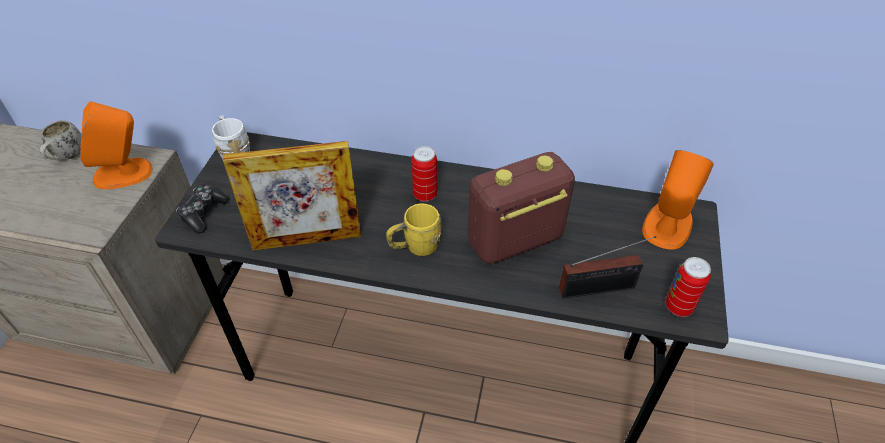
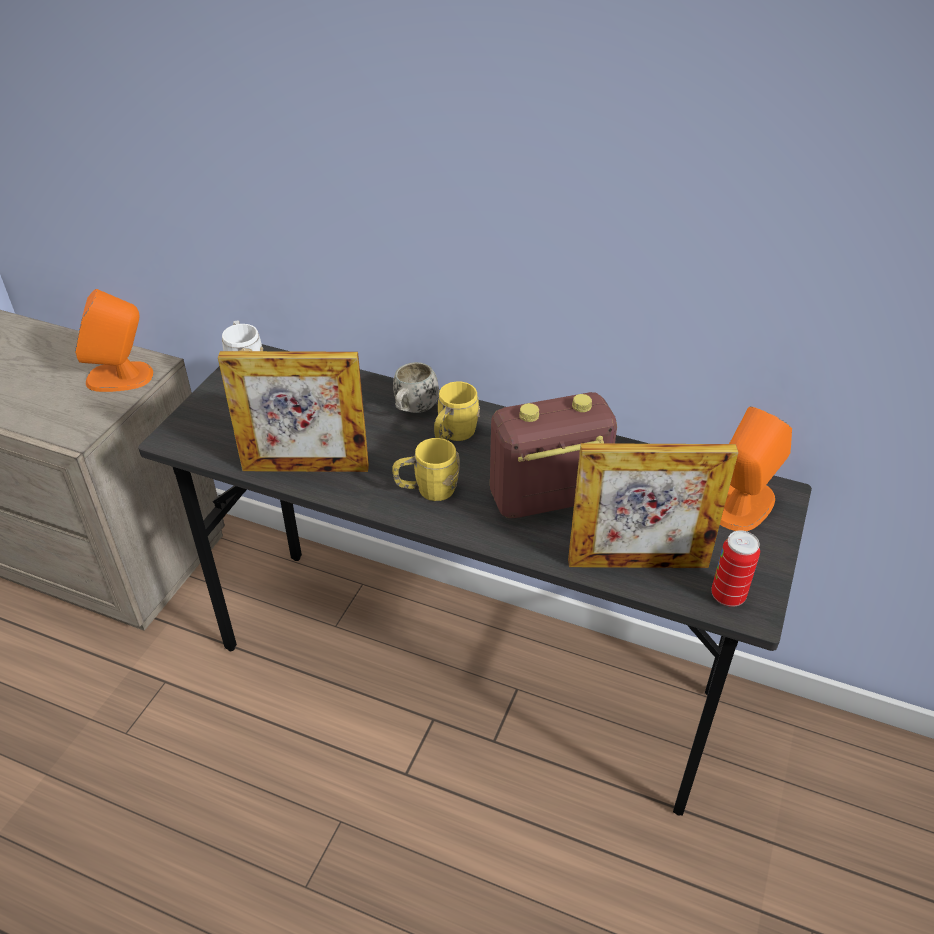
camera: 10 degrees right, 5 degrees down
white mug [40,120,81,160] -> white mug moved to [393,362,439,413]
game controller [176,185,230,234] -> none
can [411,146,437,202] -> yellow mug [434,381,480,441]
radio [559,236,656,298] -> picture frame [568,443,738,568]

